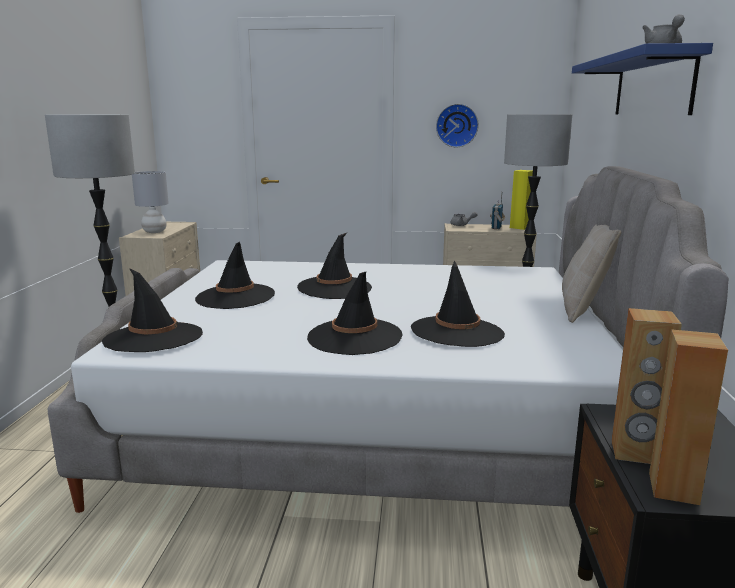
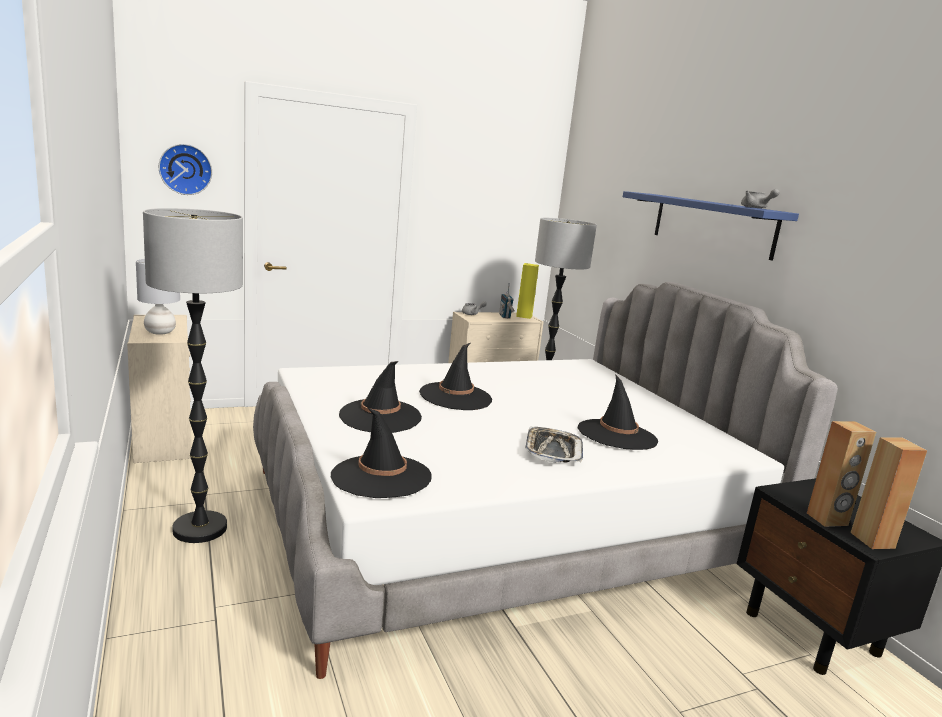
camera: 30 degrees left, 0 degrees up
black hat [307,272,403,355] -> tray [525,427,583,463]
wall clock [436,104,479,147] -> wall clock moved to [159,144,212,195]
beige pillow [562,224,621,323] -> none

